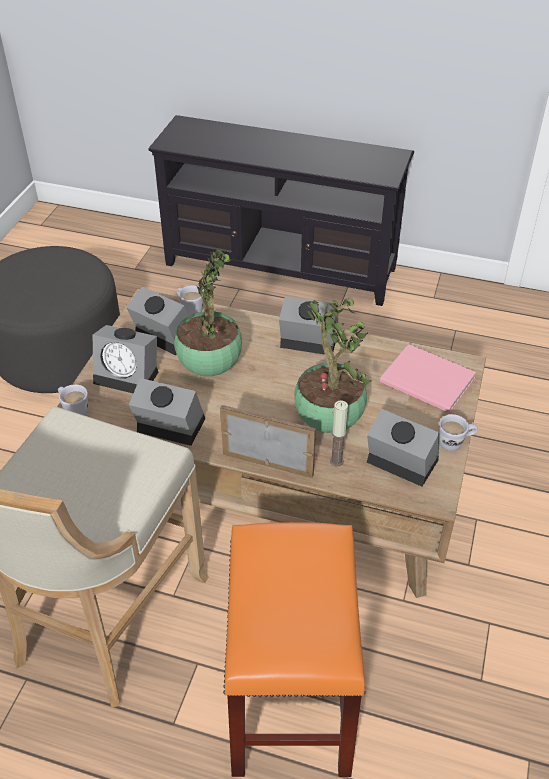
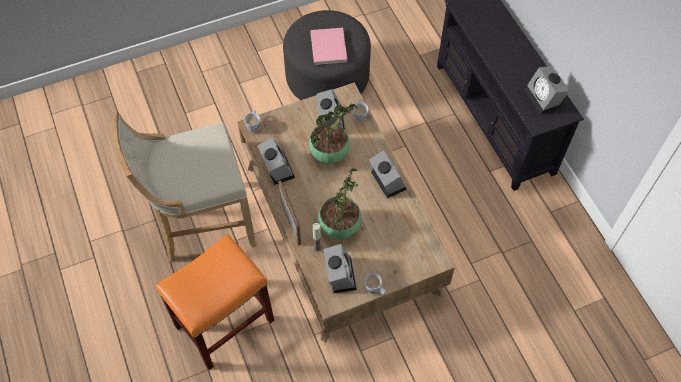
camera: 50 degrees right, 15 degrees up
alarm clock [93,325,158,393] -> alarm clock moved to [525,66,569,115]
pink book [380,344,476,413] -> pink book moved to [310,28,347,65]

